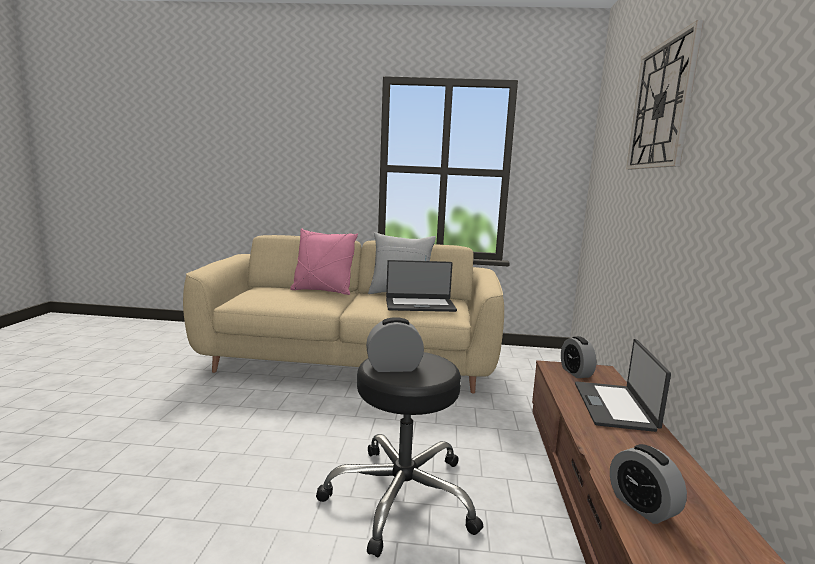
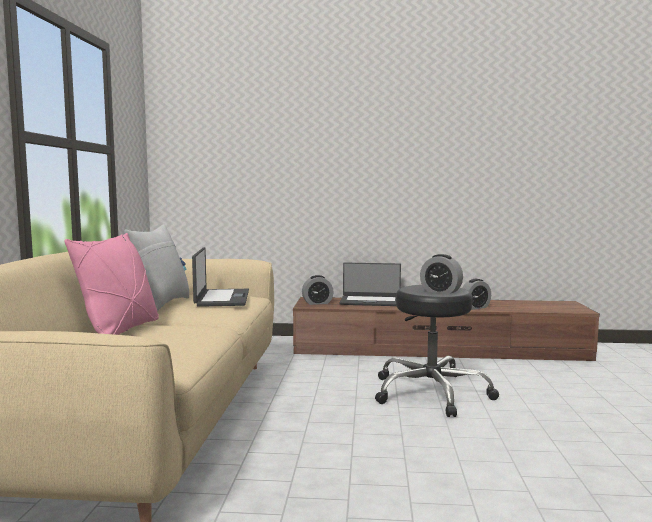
camera: 90 degrees left, 5 degrees down
alarm clock [366,317,424,372] -> alarm clock turned 45 degrees counterclockwise [420,254,463,294]
wall clock [626,20,704,169] -> none

